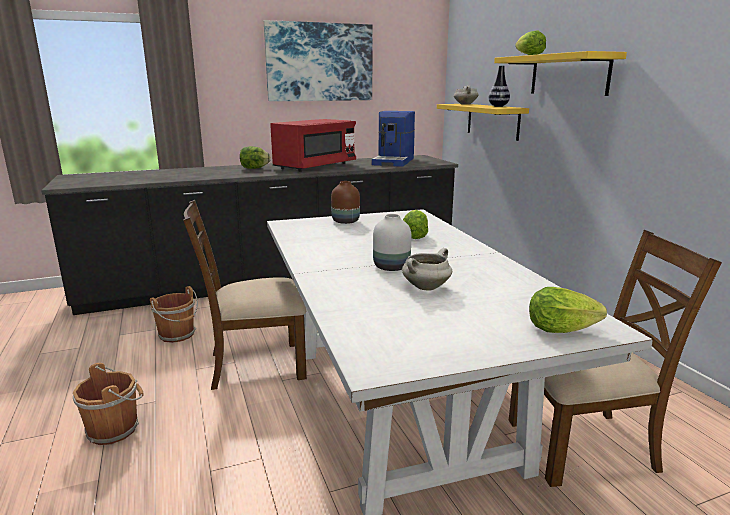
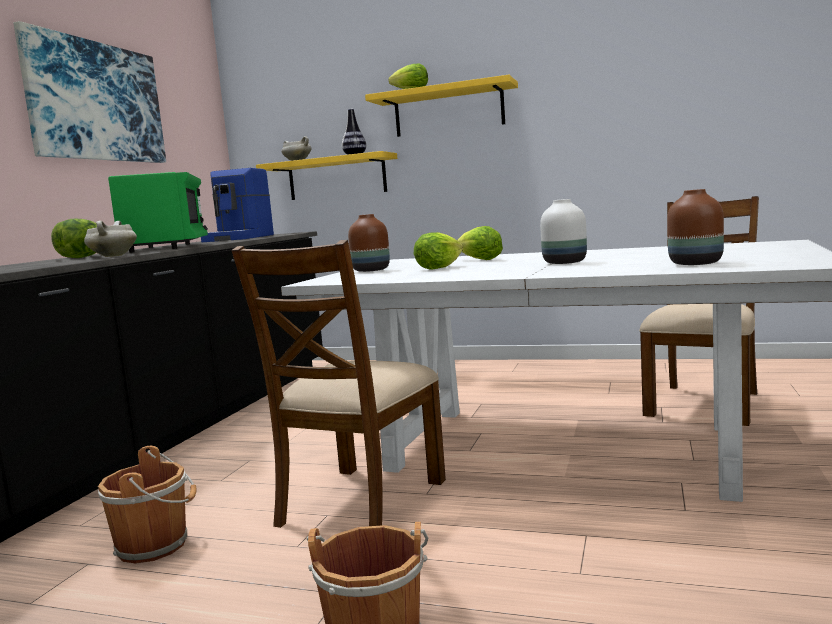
camera: 50 degrees left, 10 degrees down
red microwave [270,119,356,172] -> green microwave [108,172,208,253]
coffee machine [372,111,415,167] -> coffee machine turned 45 degrees clockwise [201,168,274,242]
white cooking pot [402,248,452,291] -> white cooking pot moved to [84,221,137,257]
lettuce [529,287,607,333] -> lettuce moved to [414,232,463,270]
none -> brown vase [667,189,724,265]

